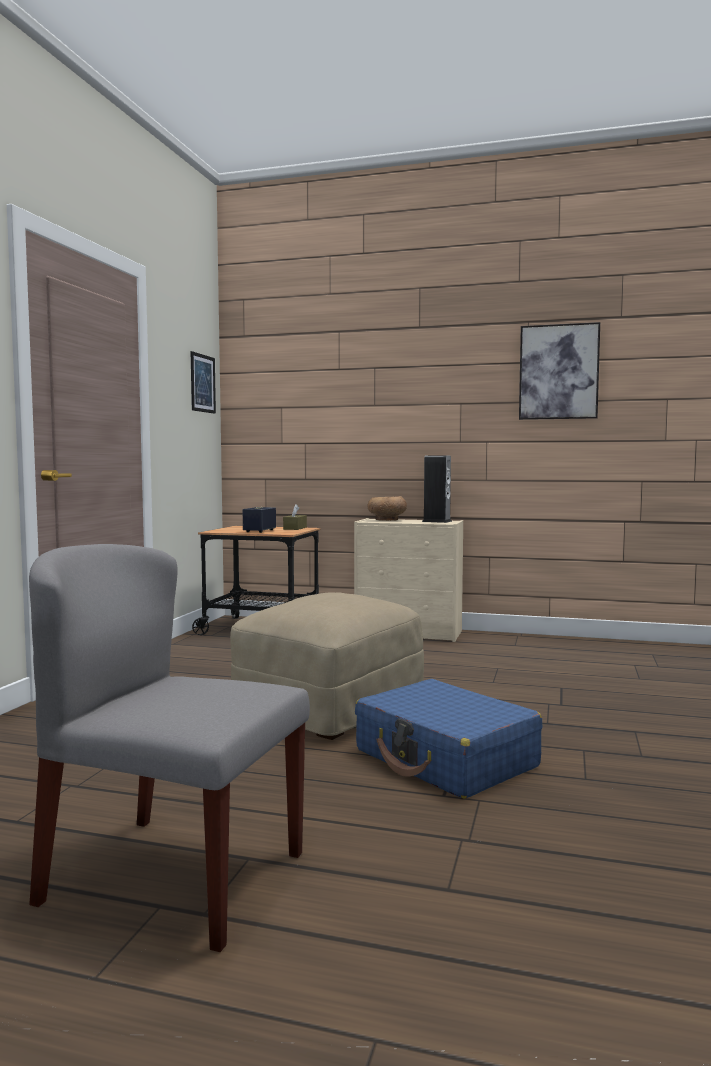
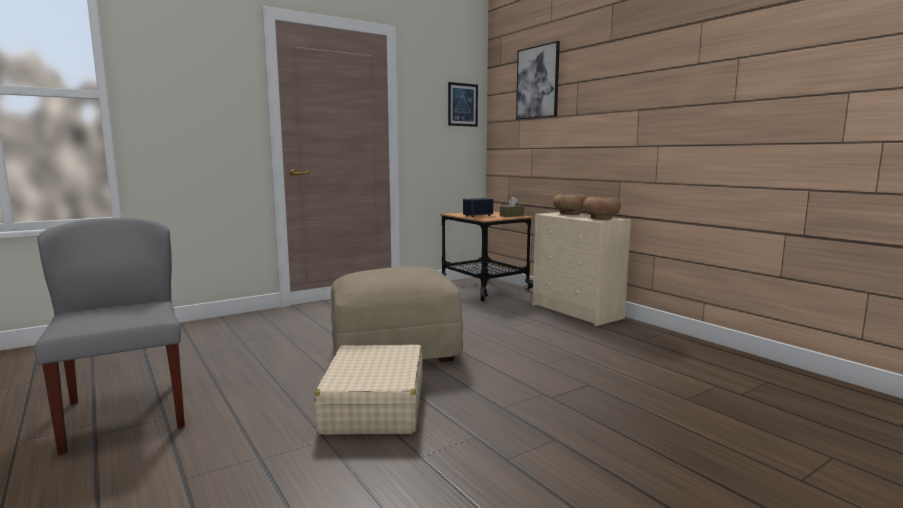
camera: 40 degrees right, 5 degrees up
blue suitcase [355,679,542,799] -> beige suitcase [314,345,423,435]
speaker [422,455,452,523] -> brown bowl [583,197,621,220]
picture [519,322,600,420] -> picture moved to [516,41,560,120]

